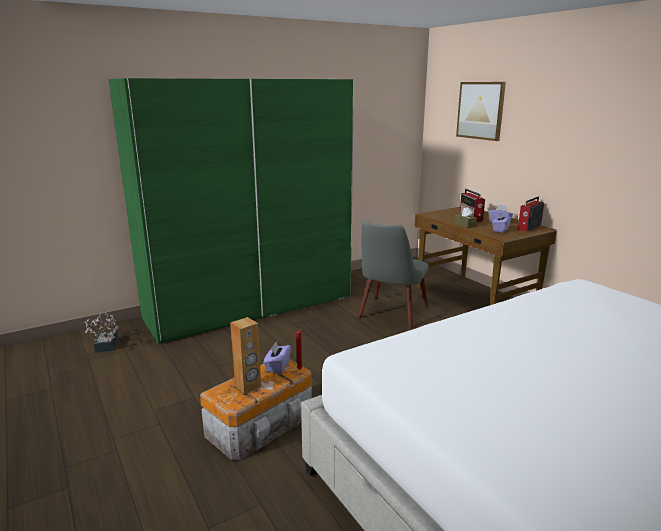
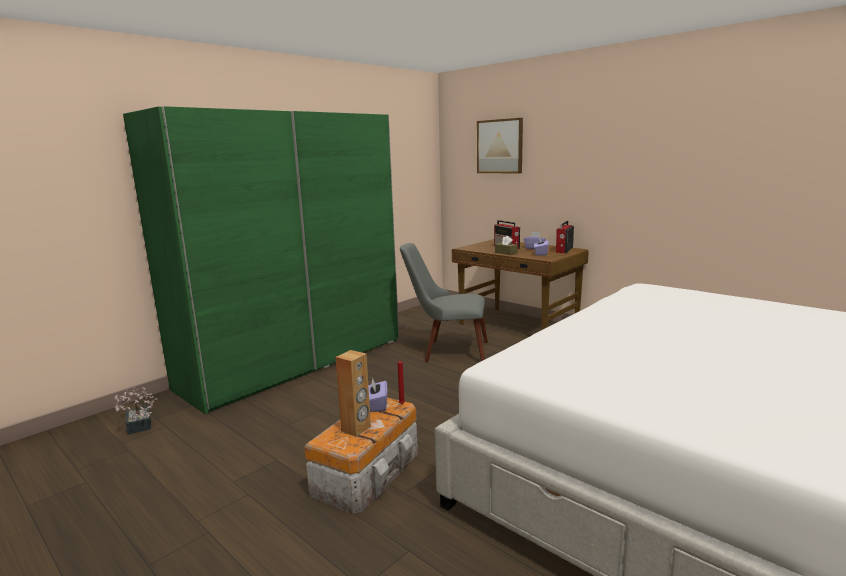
camera: 15 degrees left, 5 degrees down
grey chair [358,221,429,329] -> grey chair turned 90 degrees clockwise [400,243,488,362]

